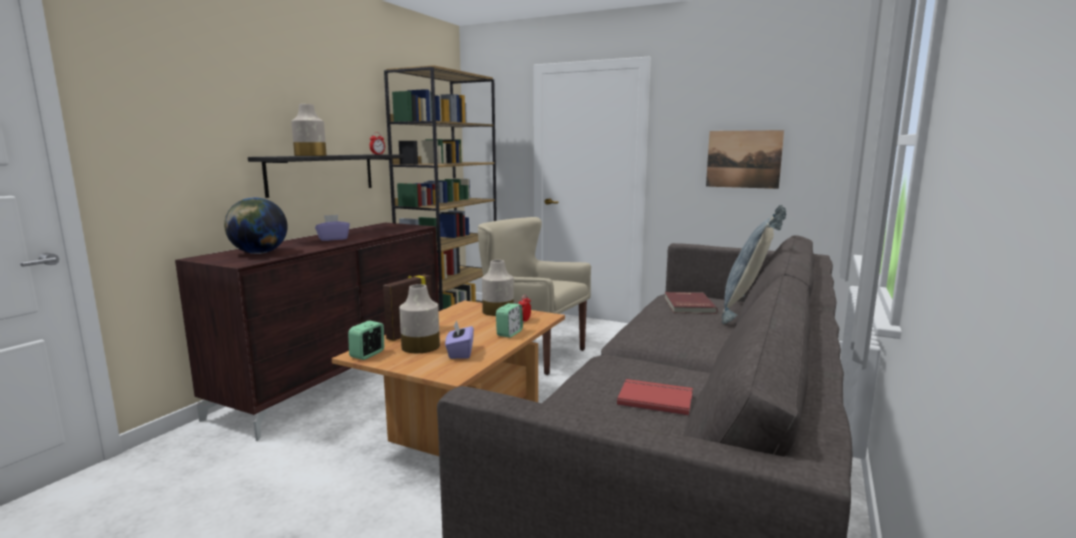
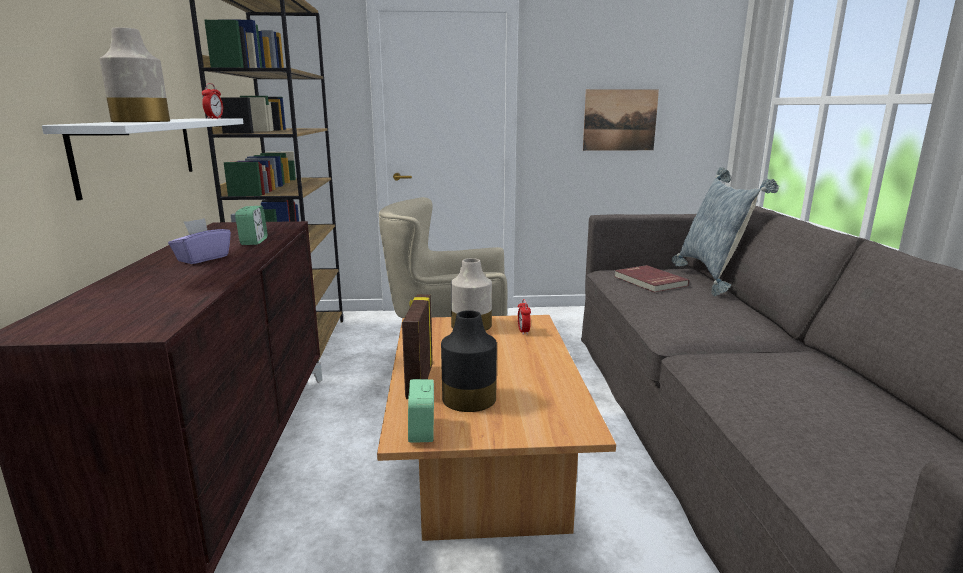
camera: 30 degrees left, 5 degrees up
globe [224,197,288,254] -> none
black shelf [248,154,403,198] -> white shelf [42,118,243,200]
beige vase [399,284,440,353] -> black vase [441,310,497,412]
purple tissue box [445,320,474,359] -> none
alarm clock [496,303,523,338] -> alarm clock moved to [235,206,267,245]
red book [617,379,693,415] -> none

